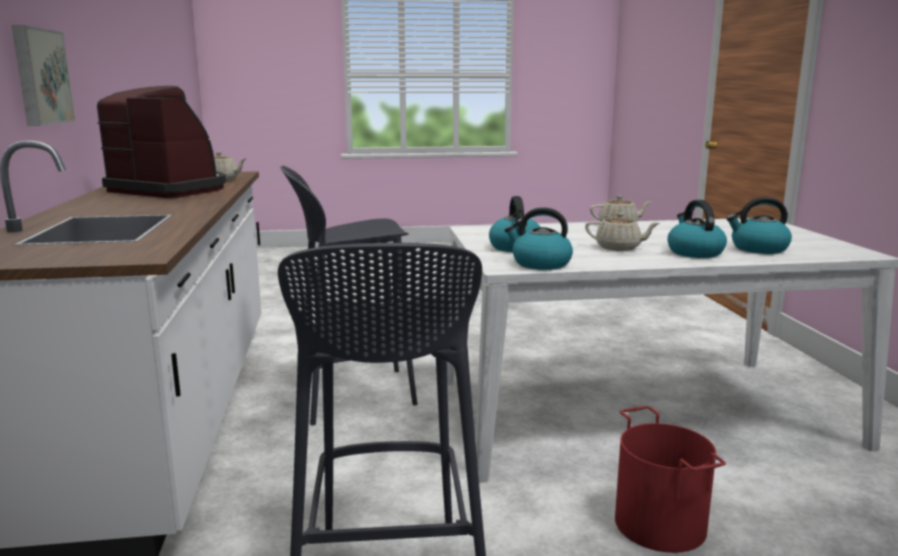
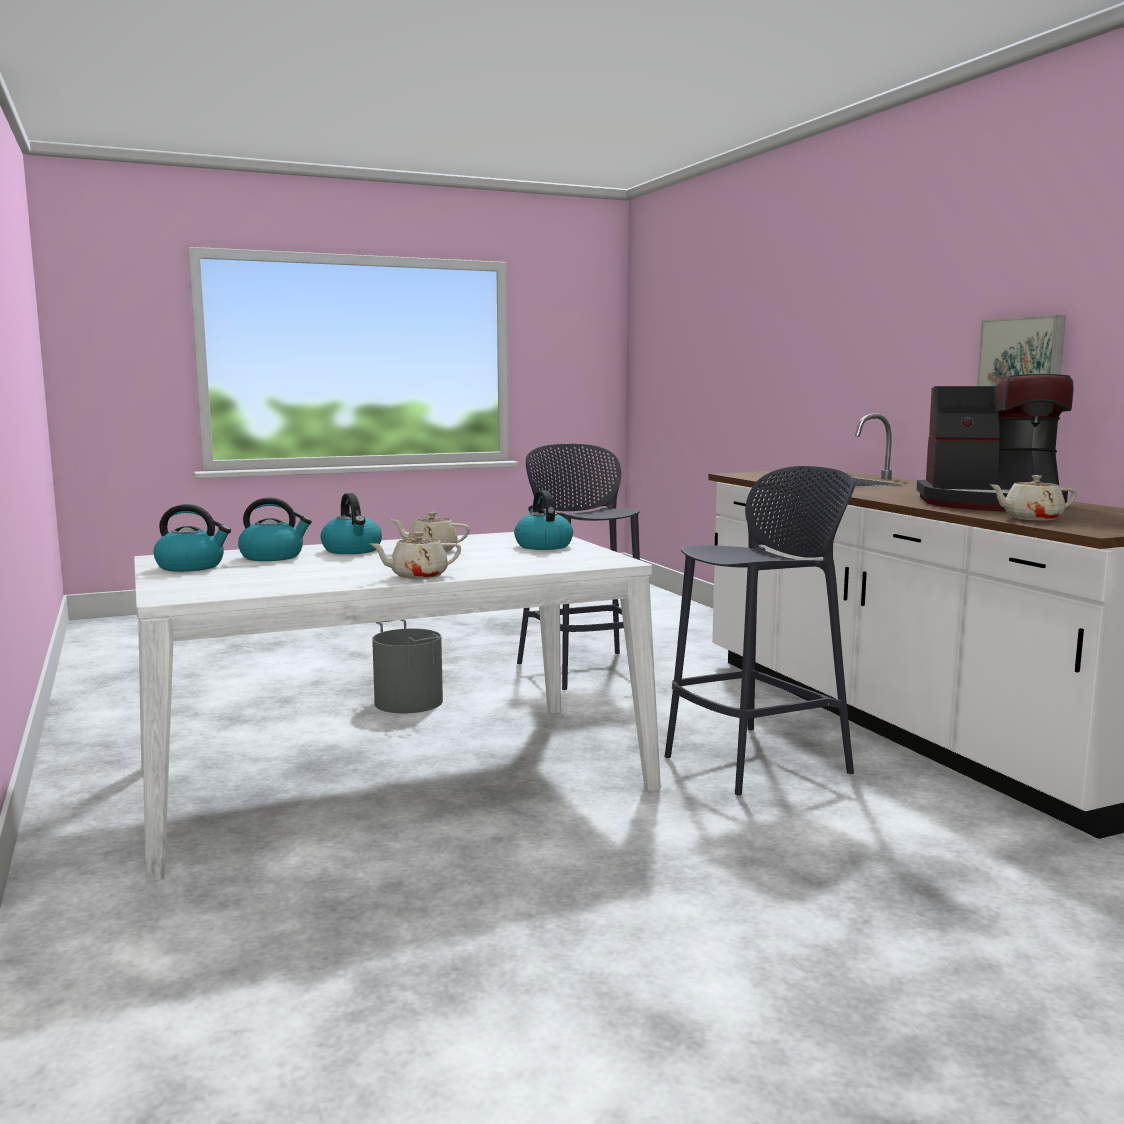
camera: 165 degrees right, 5 degrees down
kettle [504,207,573,270] -> kettle moved to [153,504,231,572]
red bucket [615,406,726,553] -> grey bucket [372,620,443,713]

